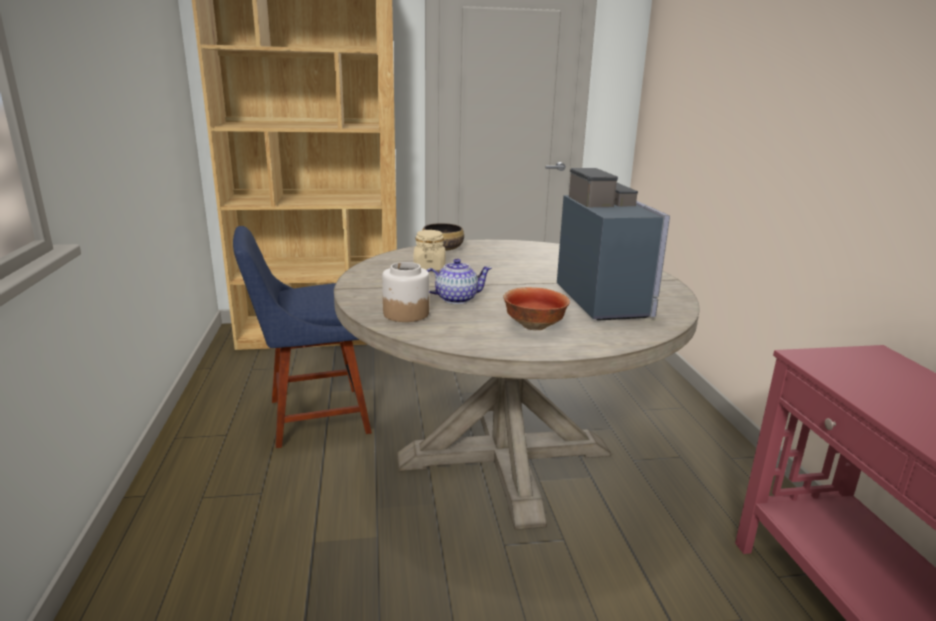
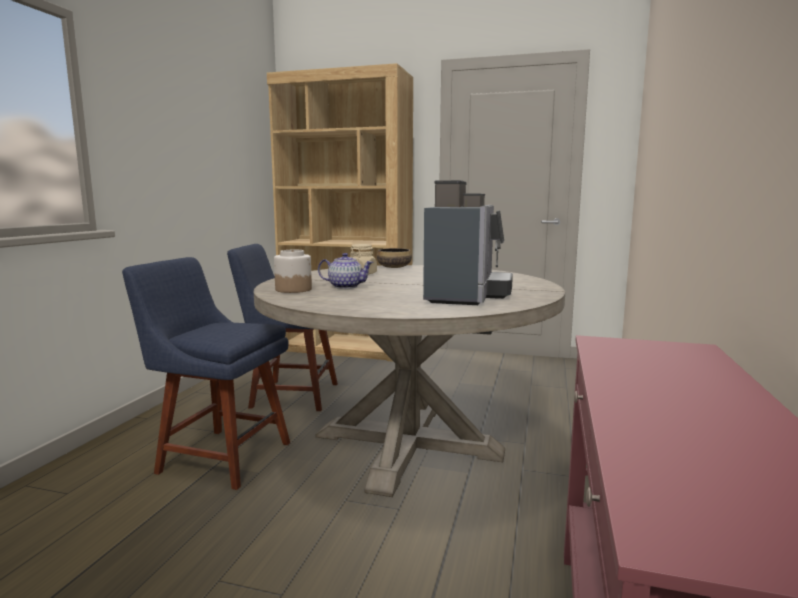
camera: 25 degrees right, 10 degrees down
bowl [504,287,570,330] -> none
none -> blue chair [122,257,290,490]

